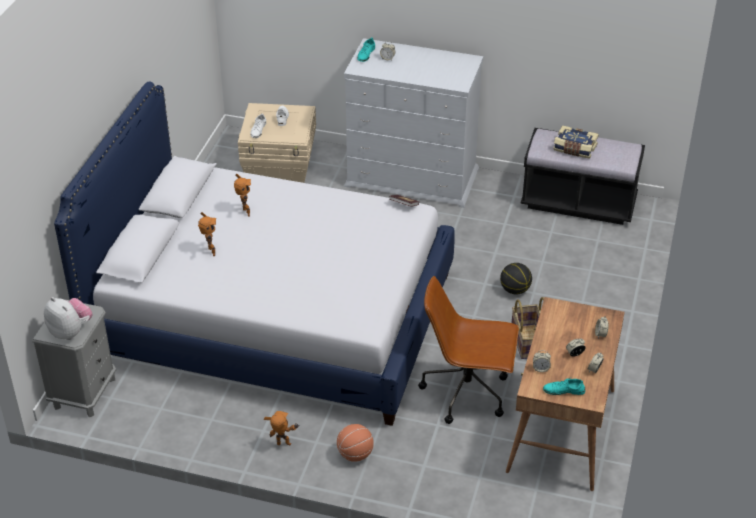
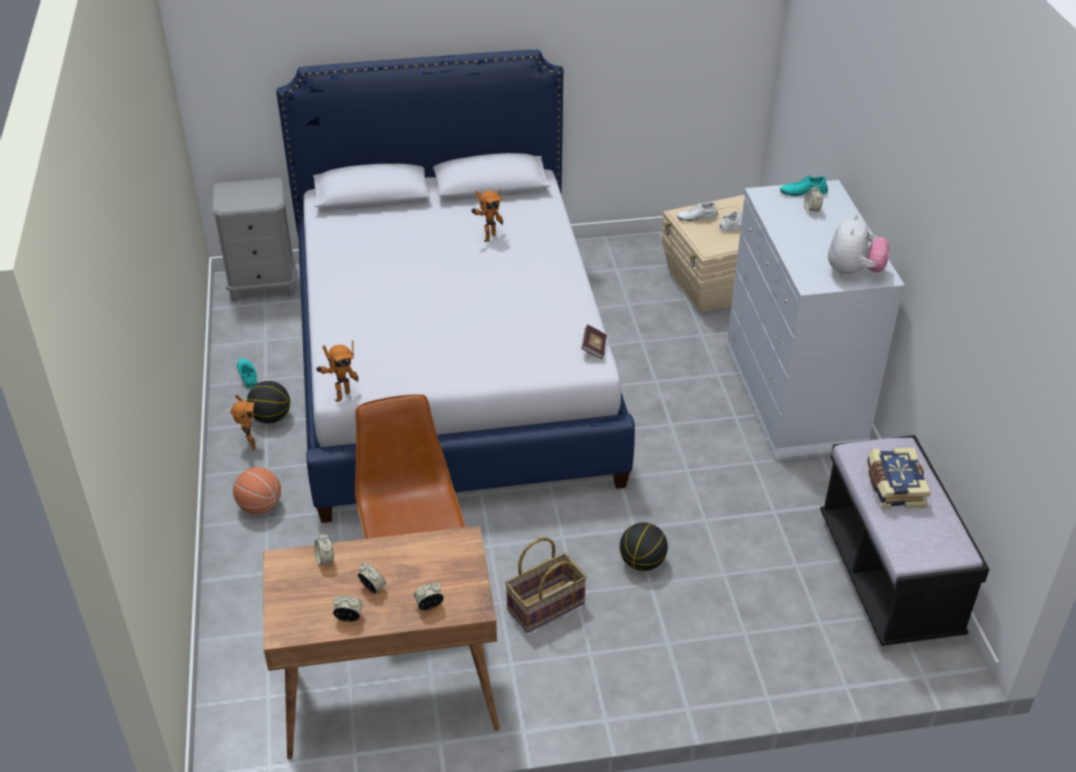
camera: 65 degrees right, 0 degrees up
plush toy [44,297,93,340] -> plush toy moved to [828,214,889,277]
toy robot [198,212,216,256] -> toy robot moved to [316,340,359,402]
turquoise shoe [543,377,585,395] -> turquoise shoe moved to [237,358,257,389]
none -> basketball [247,381,290,424]

